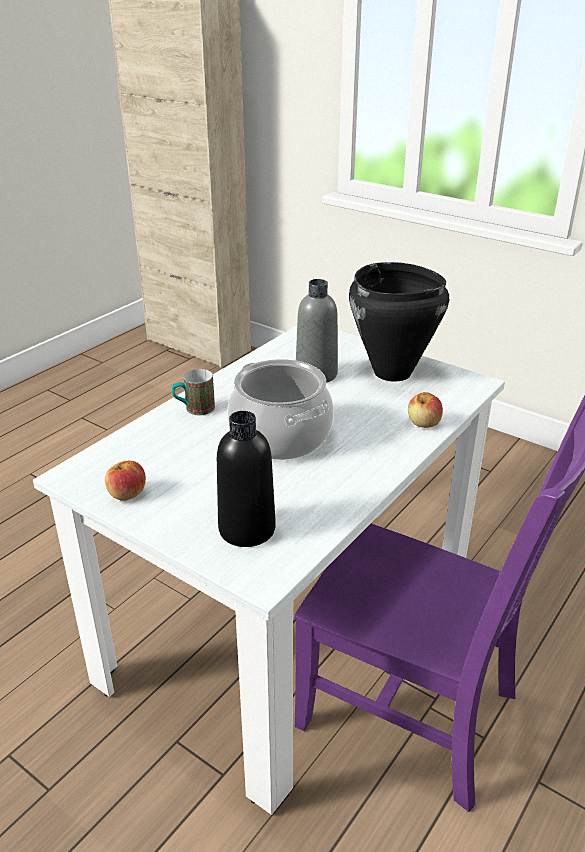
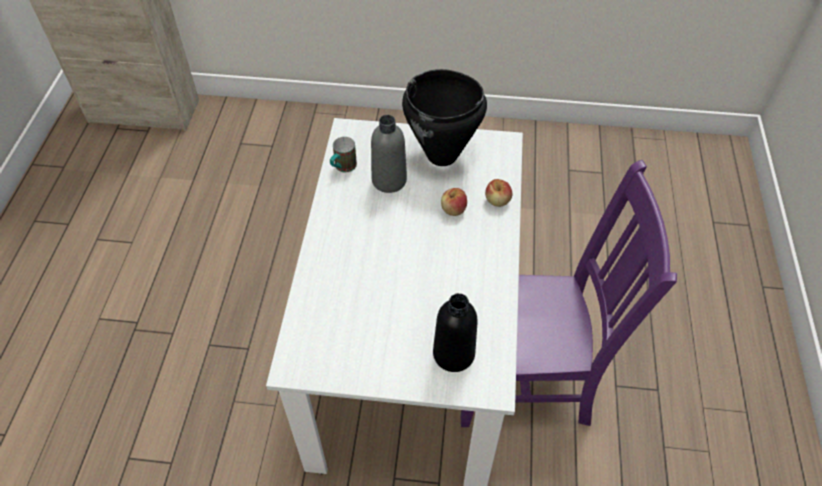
camera: 30 degrees left, 20 degrees up
apple [105,461,146,501] -> apple moved to [441,188,467,216]
mug [171,369,215,415] -> mug moved to [330,137,357,172]
cooking pot [227,359,334,460] -> none

